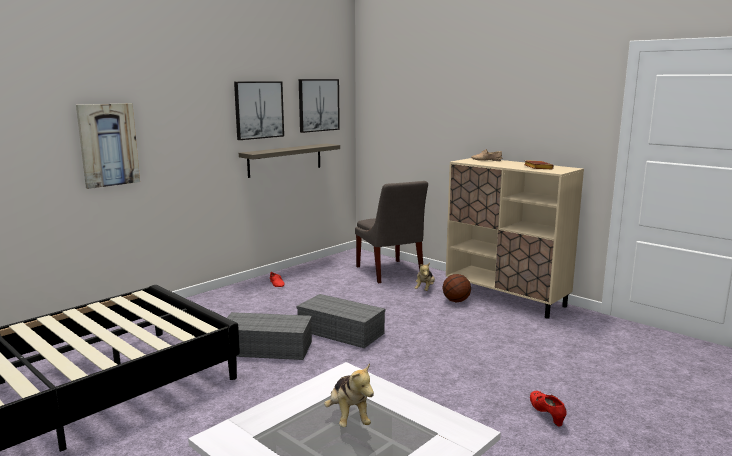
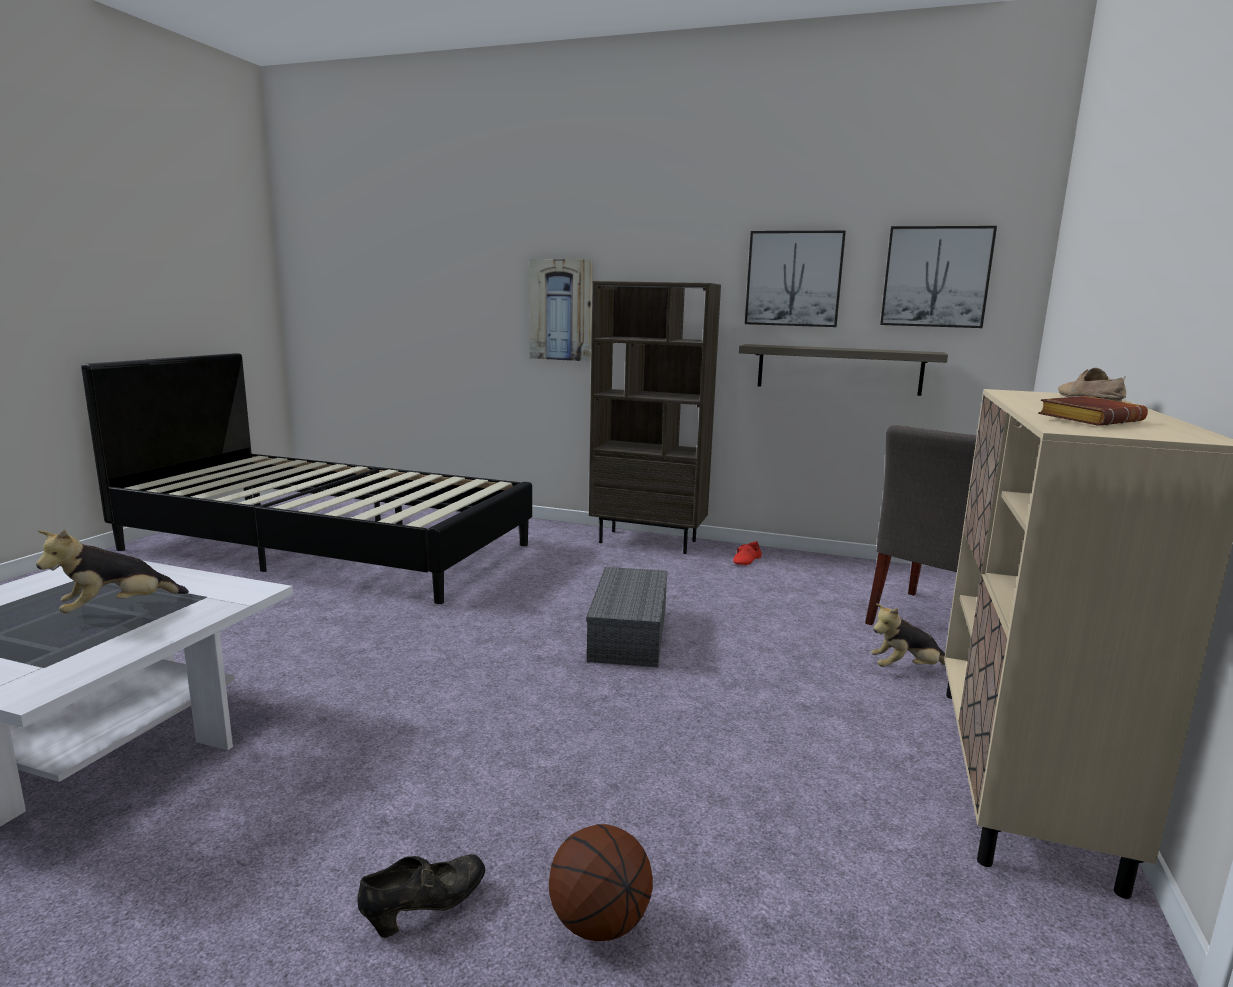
camera: 65 degrees right, 0 degrees up
grey storage box [227,312,312,360] -> none
basketball [443,274,471,302] -> basketball moved to [549,824,653,941]
red shoe [530,391,567,427] -> black shoe [357,854,485,938]
none -> brown bookcase [589,281,721,554]

